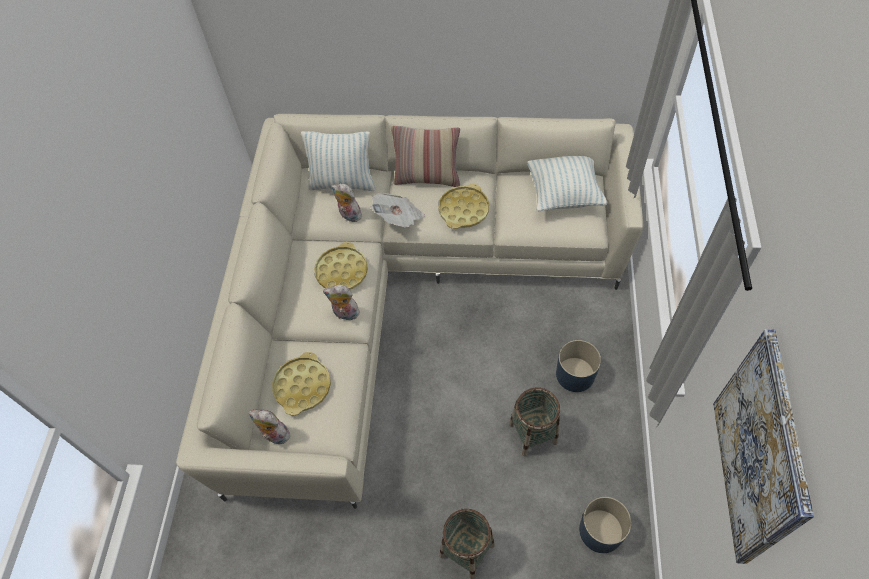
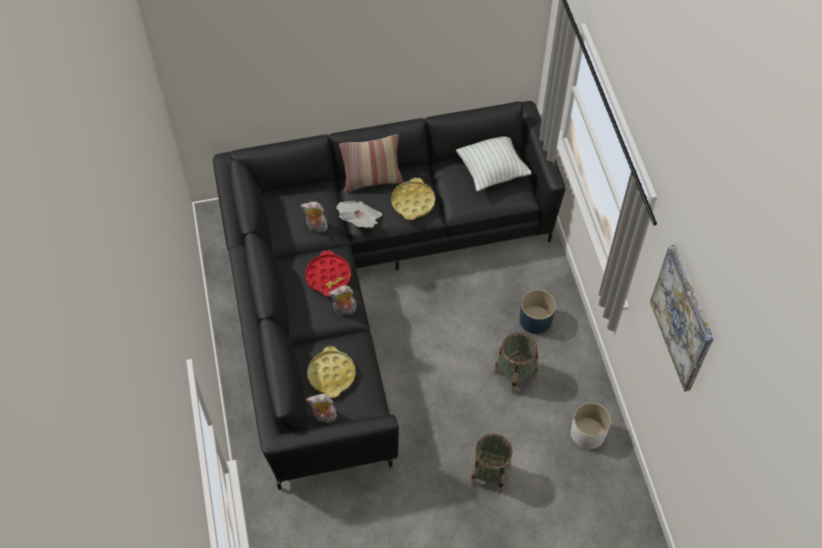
camera: 20 degrees left, 0 degrees up
beige sofa [176,114,643,509] -> black sofa [213,101,565,490]
pillow [301,131,376,191] -> none
yellow tray [314,242,368,290] -> red tray [305,250,351,297]
blue planter [579,497,632,553] -> white planter [571,403,611,449]

